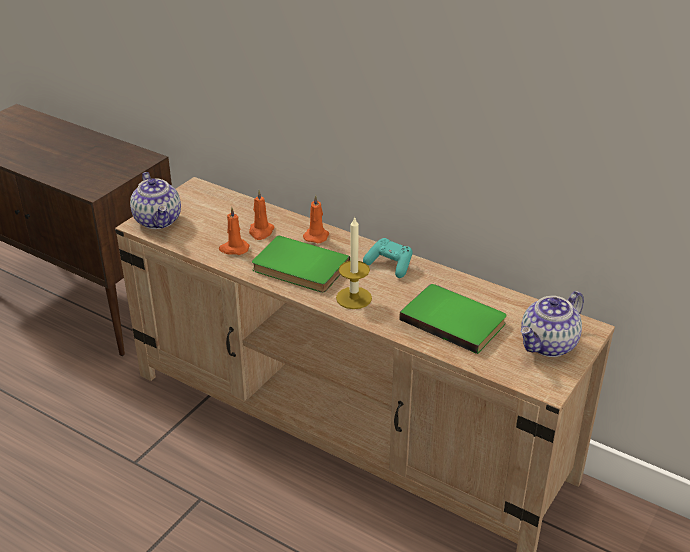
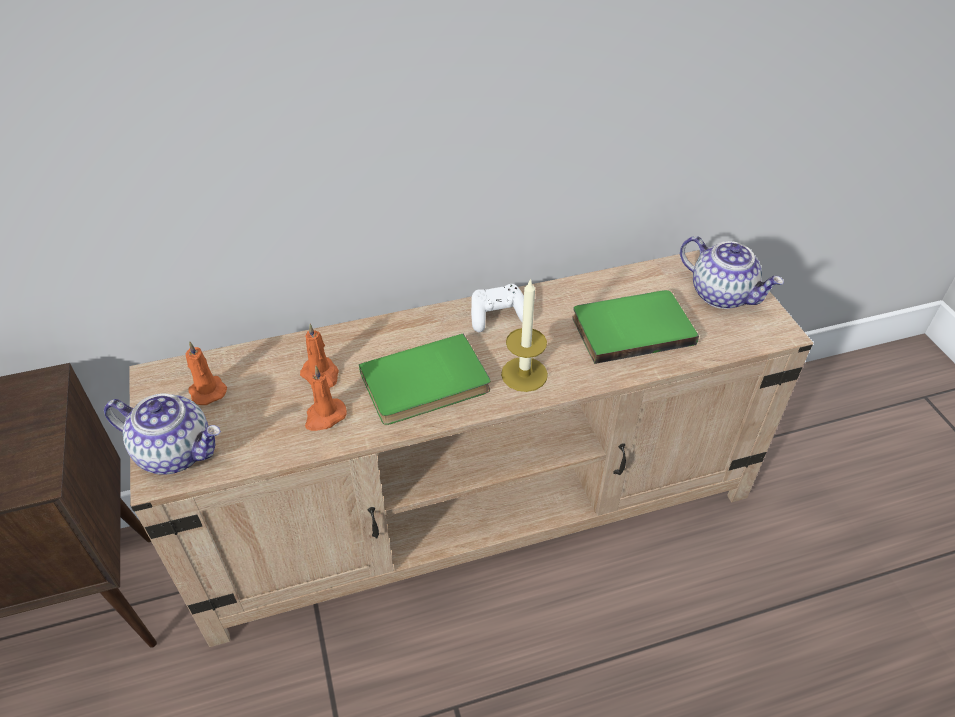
camera: 50 degrees left, 10 degrees up
orange candle [303,195,329,243] -> orange candle moved to [186,341,227,405]
turquoise game controller [363,238,412,278] -> white game controller [471,284,524,332]
teapot [521,291,584,357] -> teapot turned 45 degrees counterclockwise [680,236,784,309]

